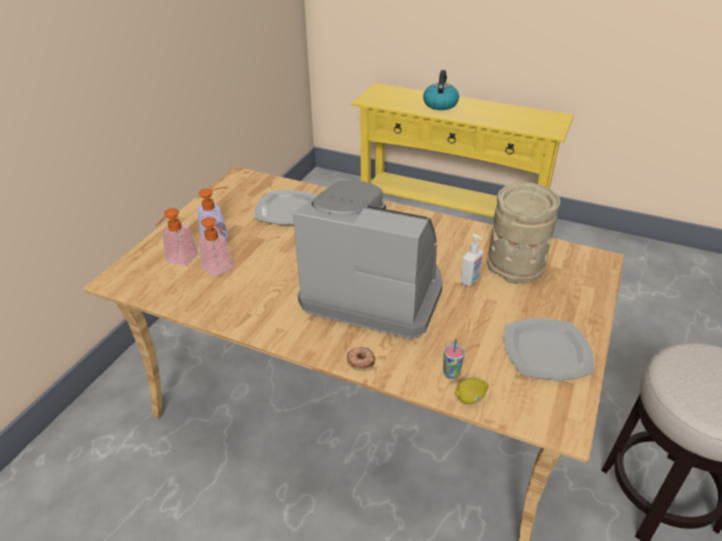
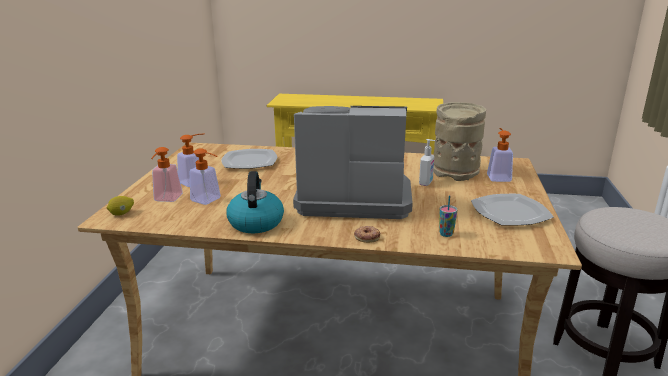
camera: 15 degrees left, 15 degrees down
kettle [423,70,459,110] -> kettle moved to [227,171,284,233]
lemon [455,378,489,404] -> lemon moved to [106,196,134,216]
none -> soap dispenser [487,128,513,182]

